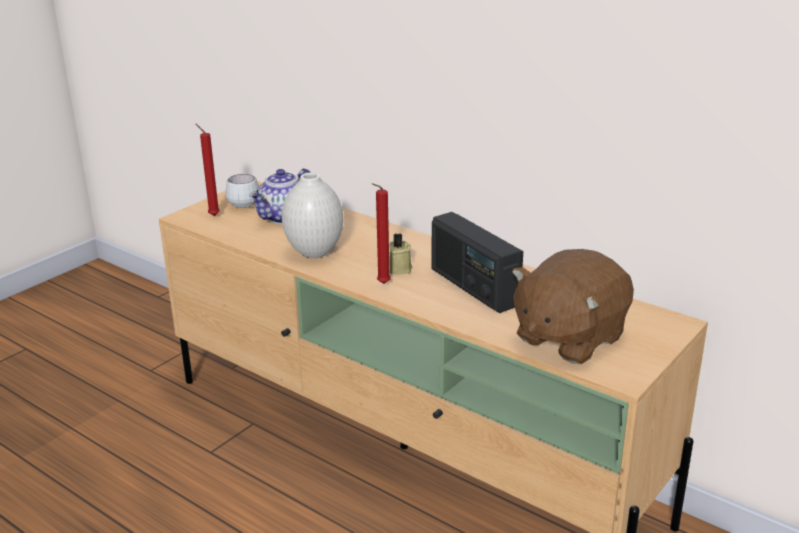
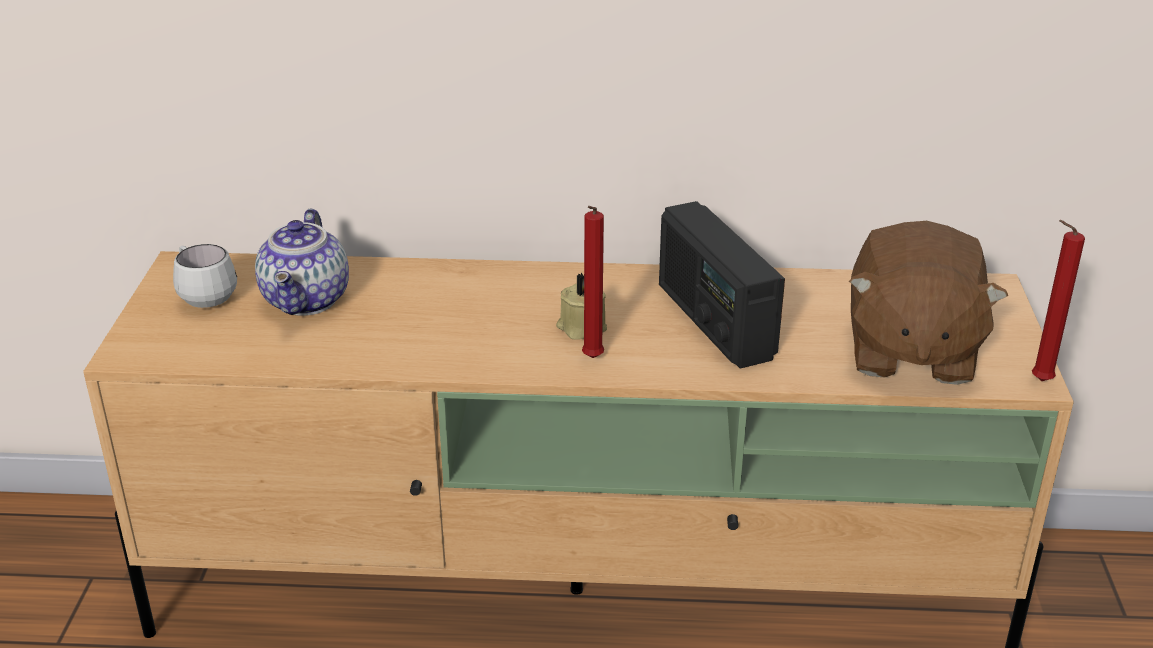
camera: 35 degrees left, 5 degrees up
red candle [196,124,220,216] -> red candle moved to [1032,220,1085,381]
white vase [282,173,343,258] -> none
radio [432,212,523,313] -> radio turned 45 degrees clockwise [659,201,785,368]

